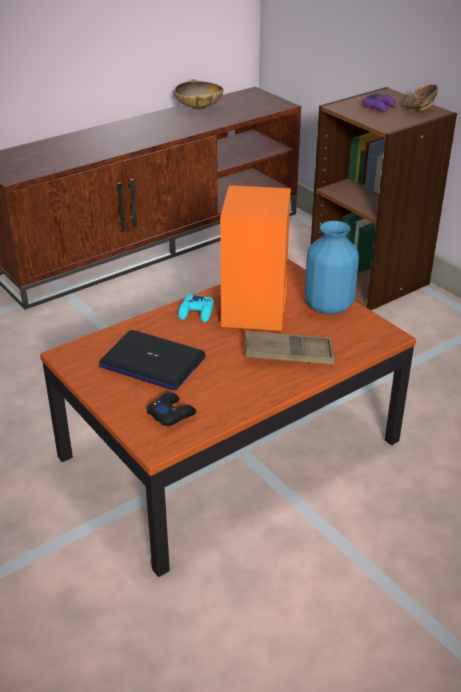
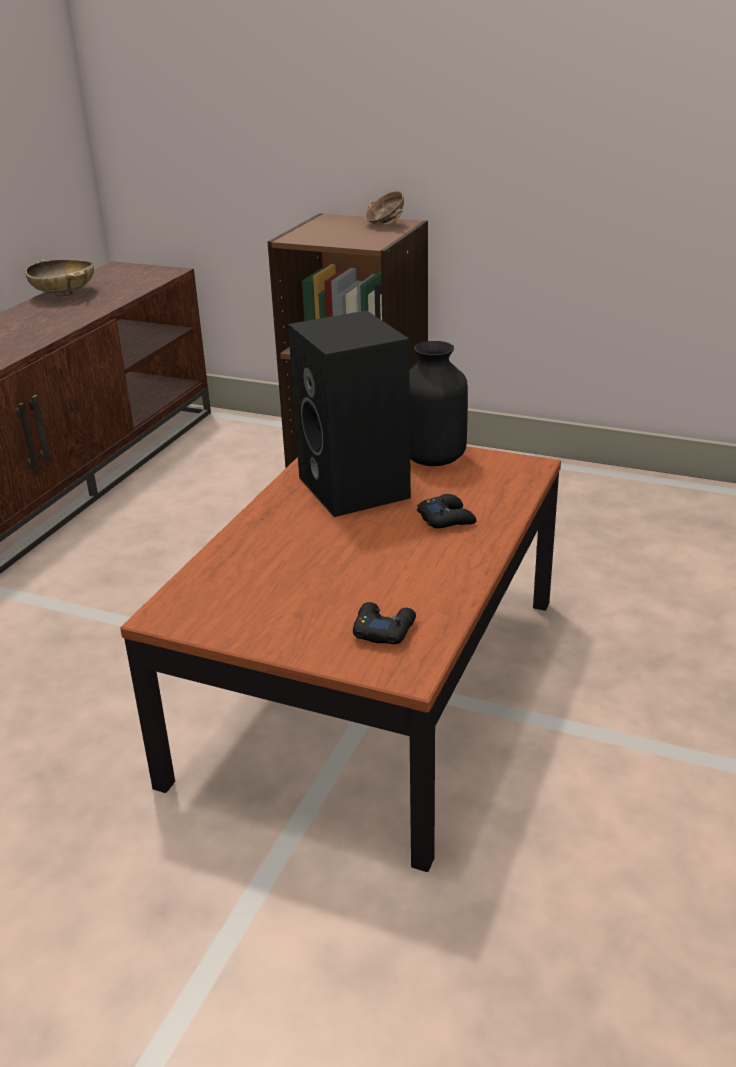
camera: 30 degrees left, 5 degrees down
laptop [99,330,206,390] -> none
turquoise game controller [178,294,214,322] -> none
orange speaker [220,185,291,331] -> black speaker [288,310,411,517]
brown tray [245,331,335,365] -> black game controller [417,494,476,528]
blue vase [305,221,359,314] -> black vase [409,341,468,466]
purple game controller [362,94,396,112] -> none

